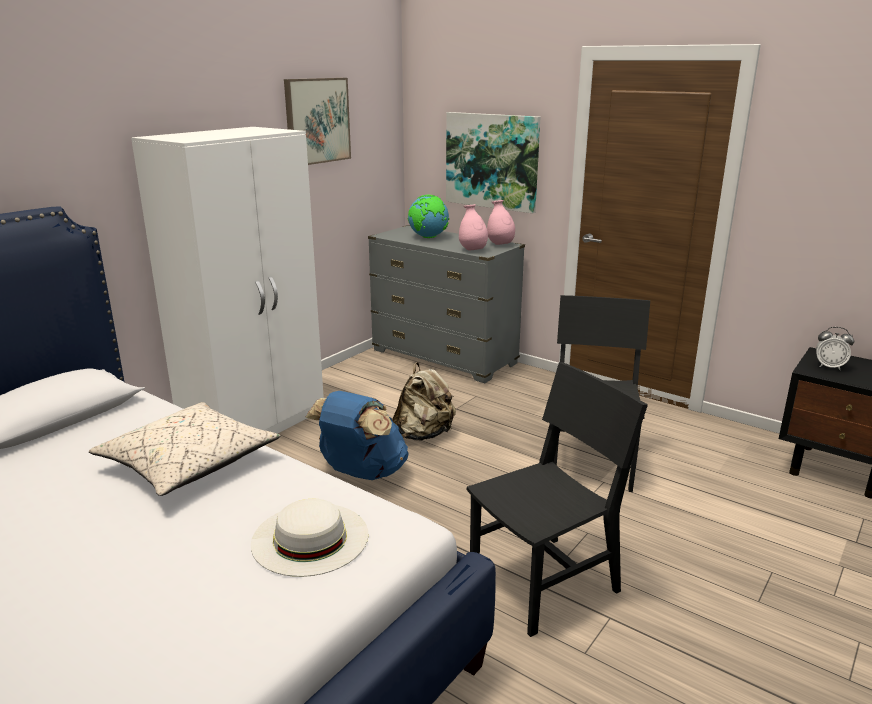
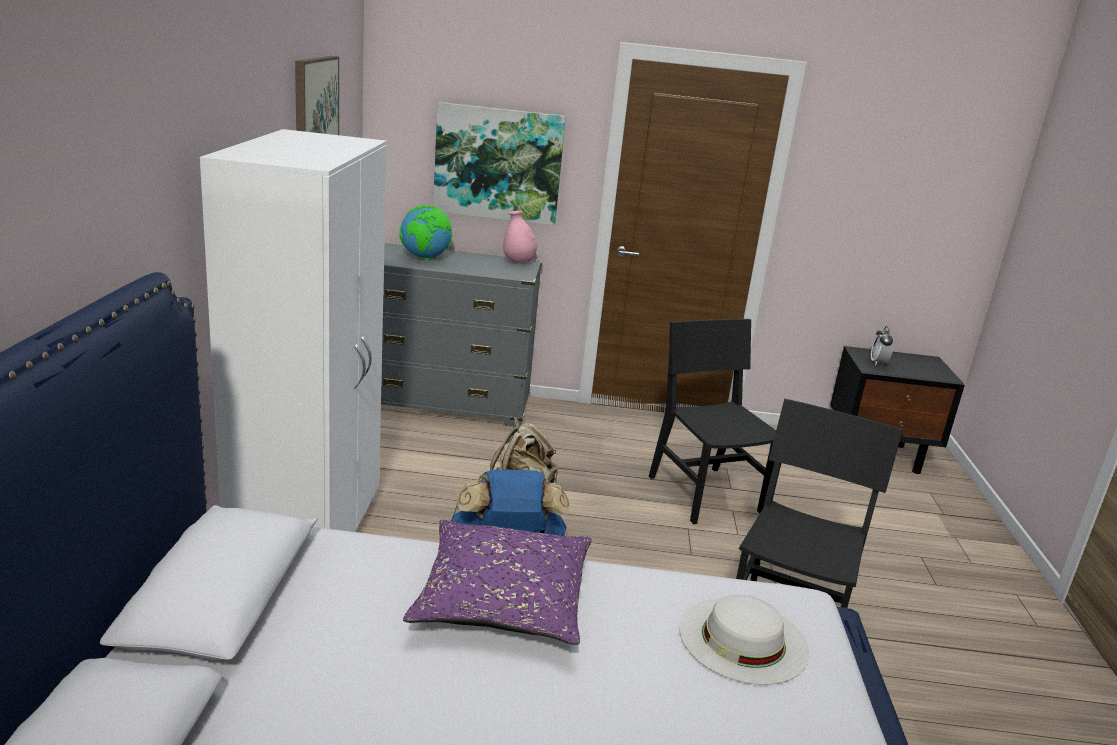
camera: 35 degrees left, 0 degrees up
beige pillow [89,402,281,496] -> purple pillow [403,520,592,645]
pink vase [459,204,488,250] -> none
alarm clock [816,327,854,370] -> alarm clock turned 105 degrees clockwise [871,326,894,366]

